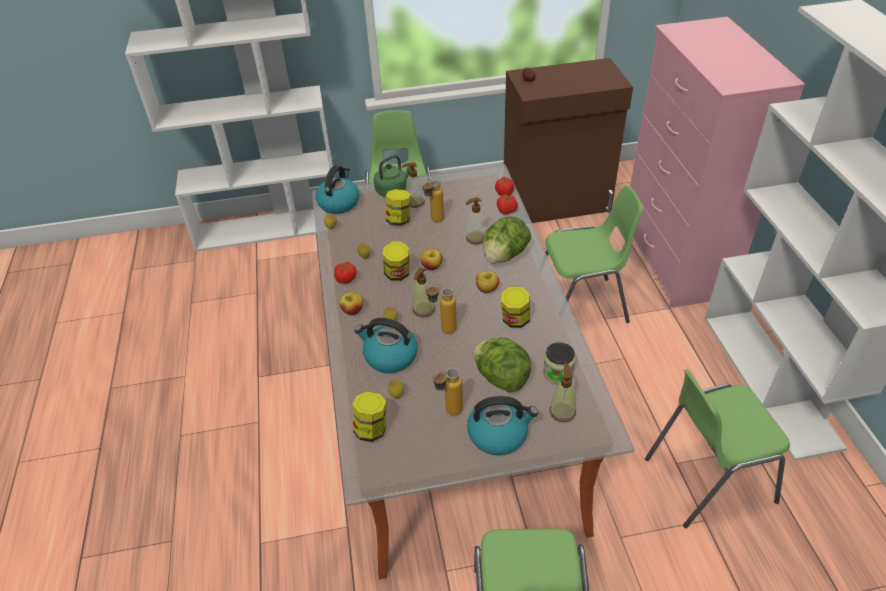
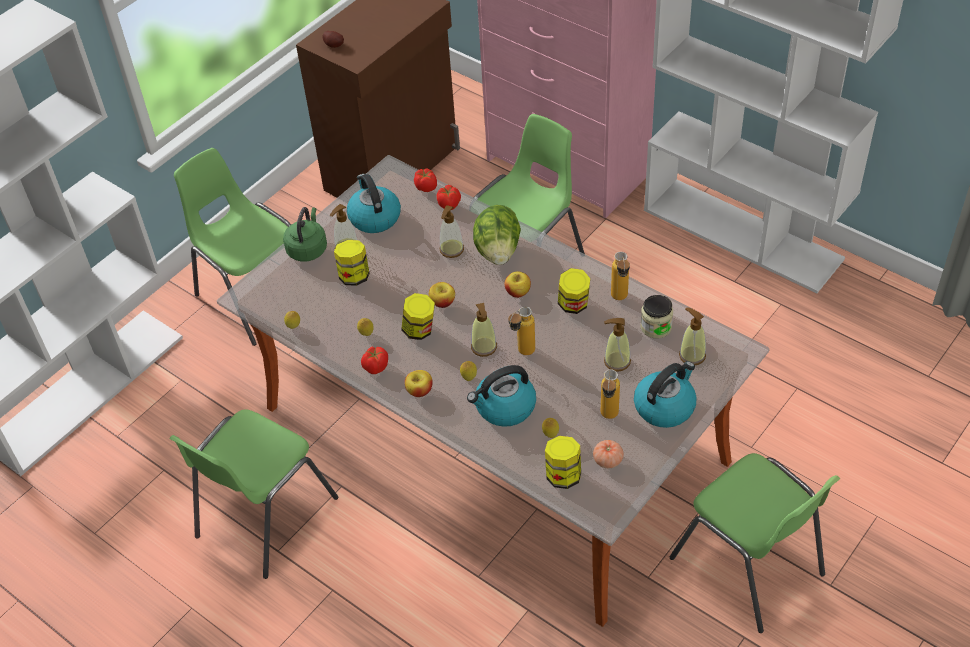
camera: 40 degrees left, 5 degrees up
kettle [315,165,359,214] -> kettle moved to [347,174,401,233]
bottle [423,180,444,222] -> bottle moved to [611,252,630,300]
lettuce [472,337,531,392] -> soap dispenser [604,318,631,372]
green chair [645,369,790,528] -> green chair moved to [169,409,338,579]
none -> tomato [593,440,624,468]

